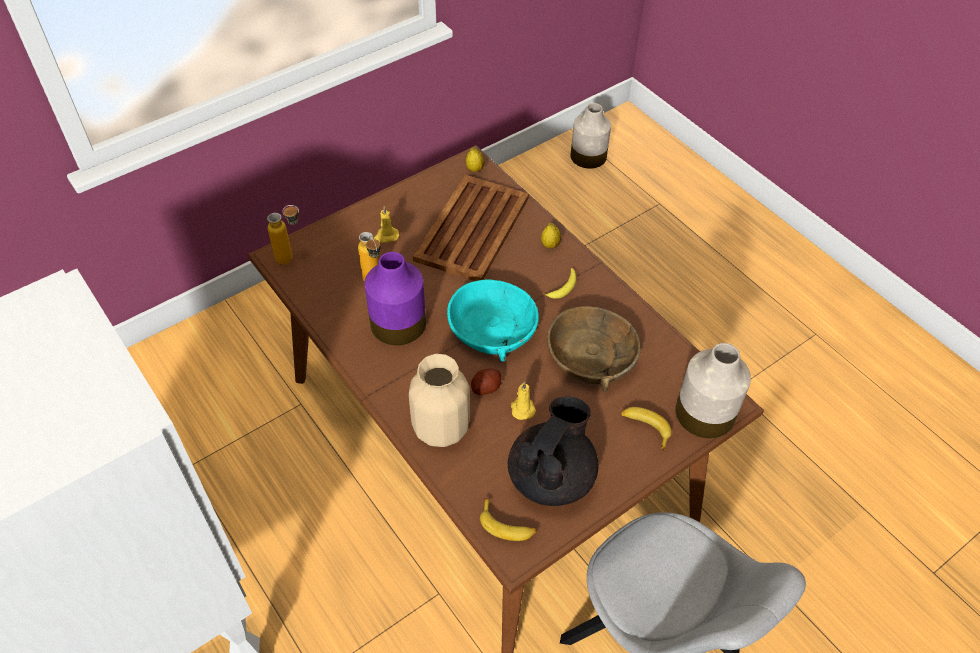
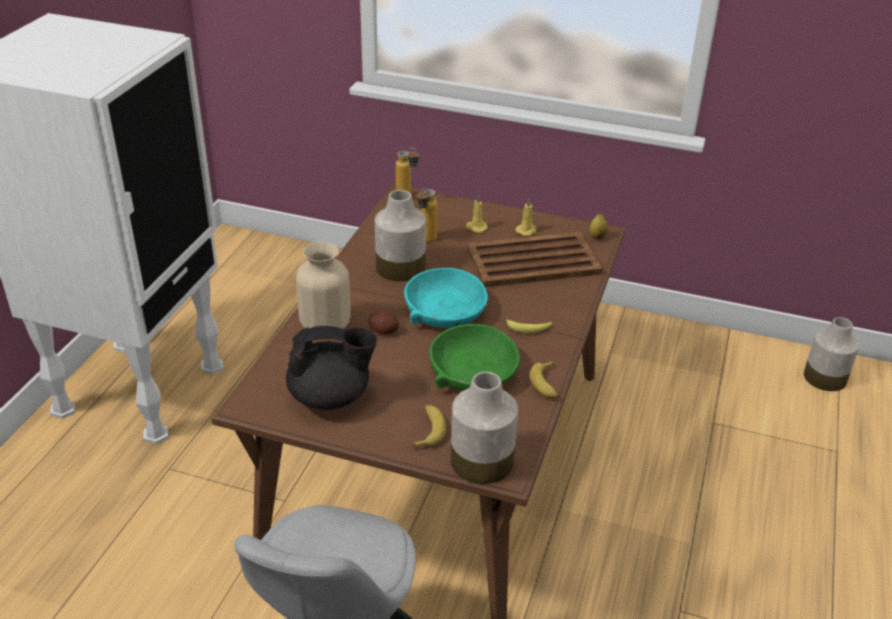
camera: 55 degrees right, 15 degrees down
purple vase [365,252,426,345] -> beige vase [375,190,426,281]
banana [480,498,537,541] -> banana moved to [530,361,559,398]
yellow candle [511,382,536,420] -> yellow candle moved to [516,199,537,236]
lemon [541,223,561,249] -> none
brown bowl [547,306,641,392] -> green bowl [429,324,520,391]

